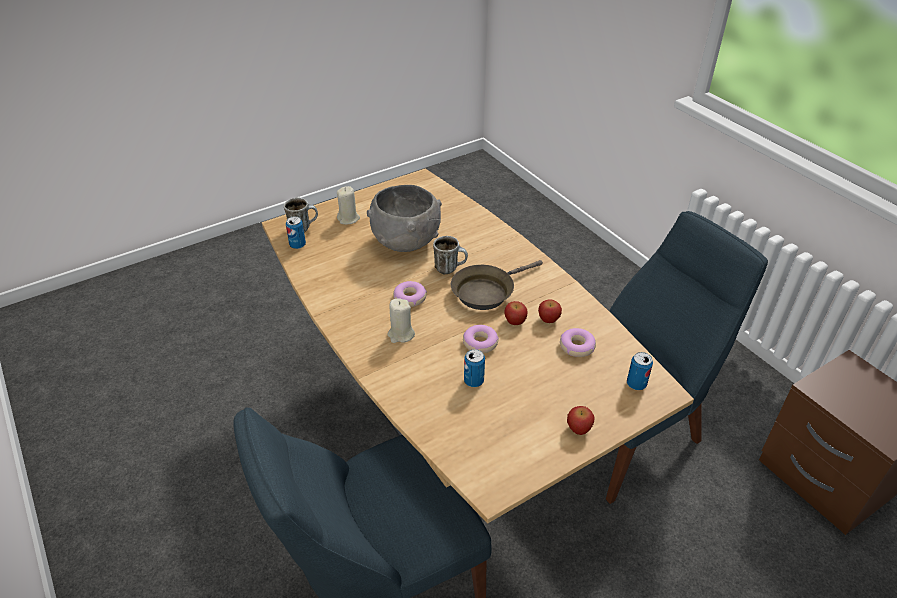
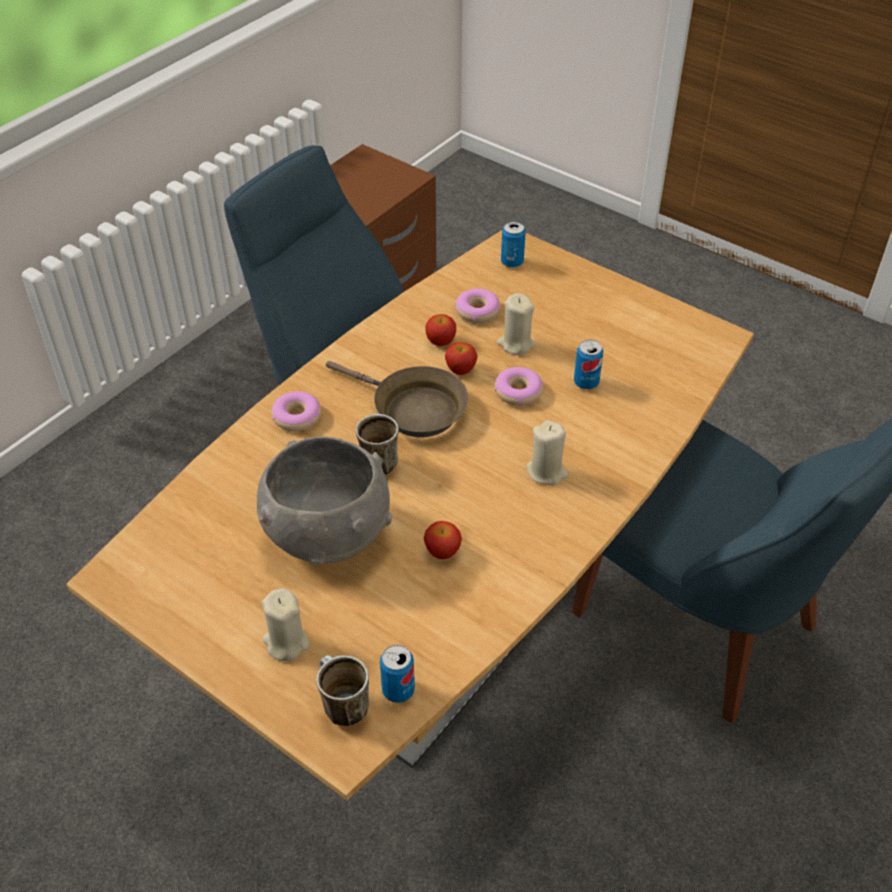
camera: 110 degrees left, 5 degrees up
donut [393,281,427,307] -> donut moved to [271,391,321,431]
apple [567,406,594,435] -> apple moved to [424,521,462,559]
none -> beige candle [497,293,535,355]

